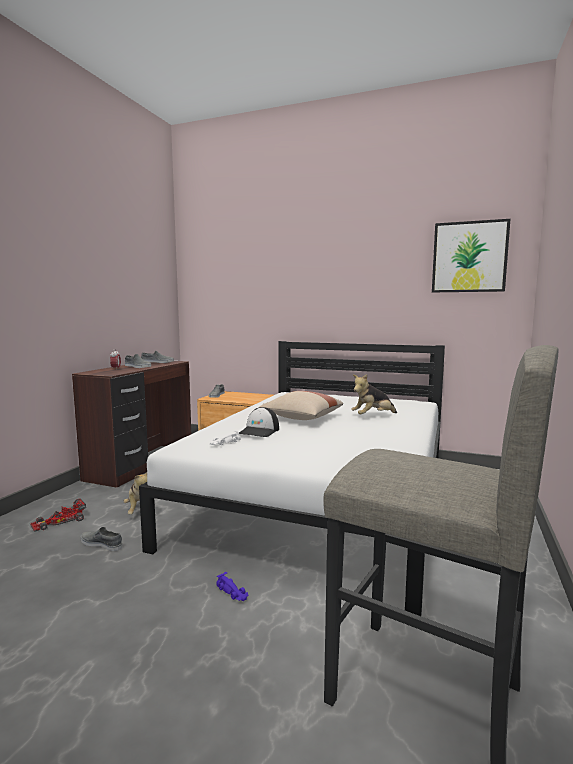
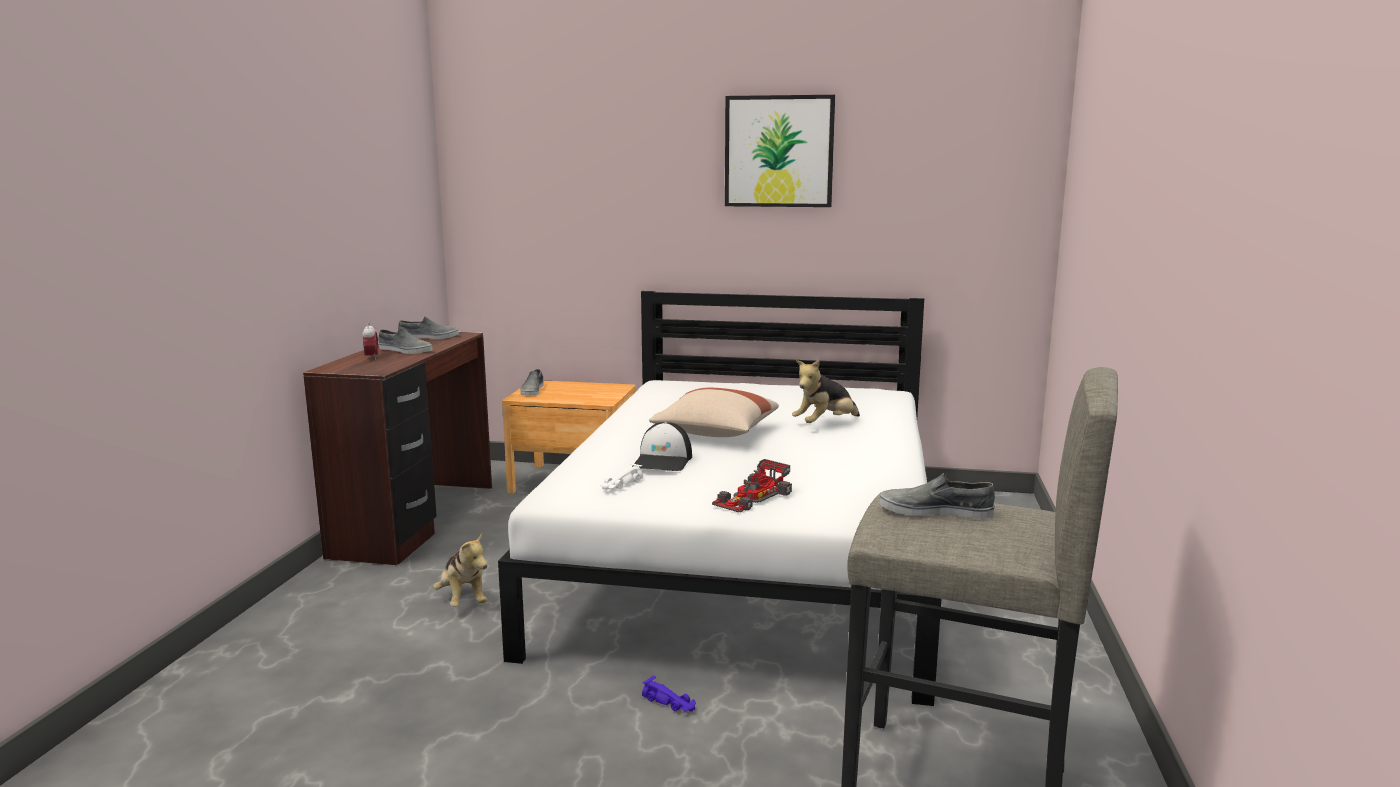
camera: 10 degrees left, 5 degrees up
toy car [30,498,86,532] -> toy car moved to [712,459,792,512]
grey shoe [81,527,122,551] -> grey shoe moved to [880,473,995,519]
picture [432,219,510,292] -> picture moved to [725,95,835,207]

